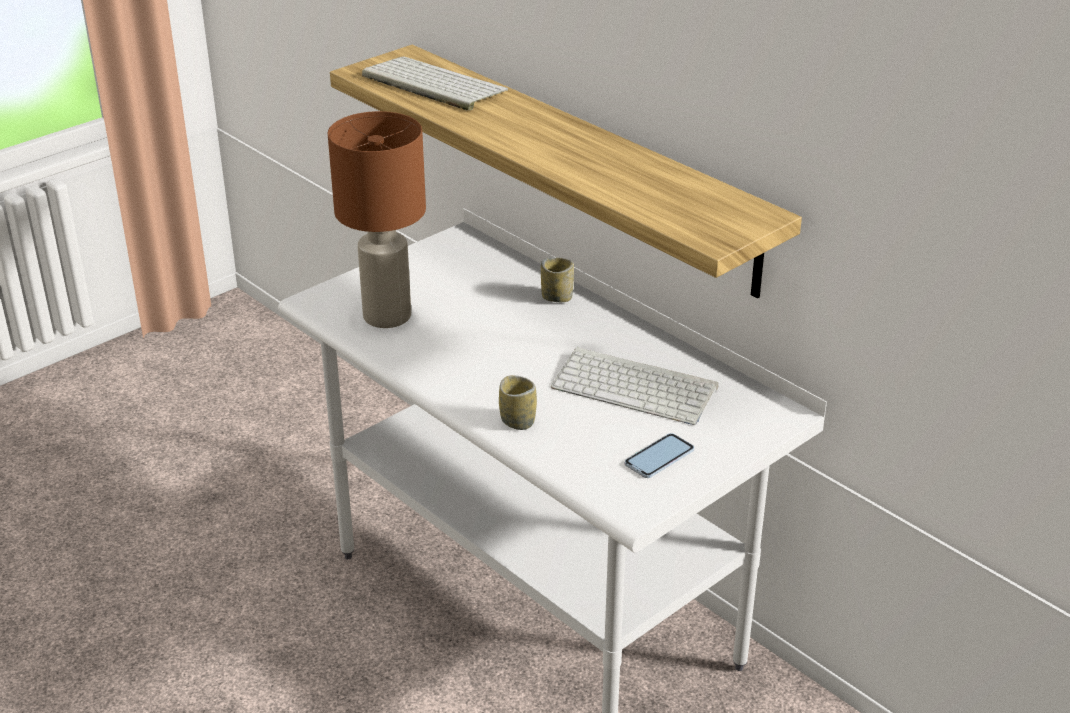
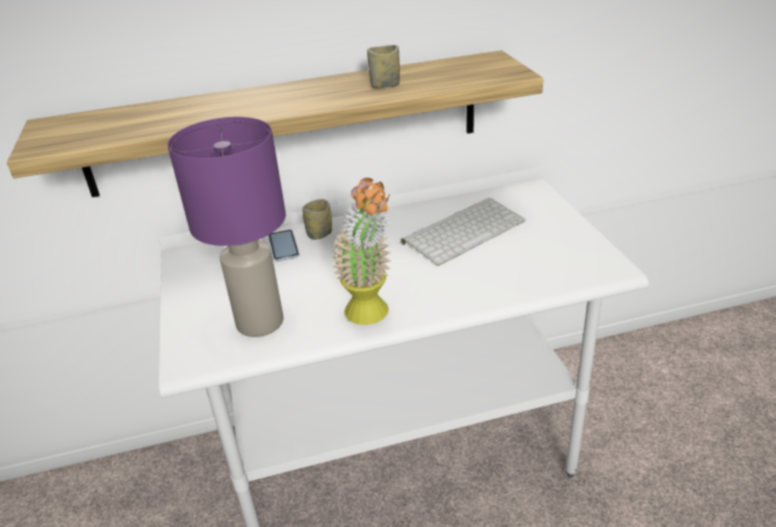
camera: 60 degrees left, 0 degrees up
brown table lamp [328,111,426,328] -> purple table lamp [167,117,286,337]
keyboard [362,57,508,111] -> none
cup [499,375,537,430] -> cup moved to [367,45,400,88]
phone [625,433,694,478] -> phone moved to [268,230,299,261]
none -> potted plant [332,178,391,325]

